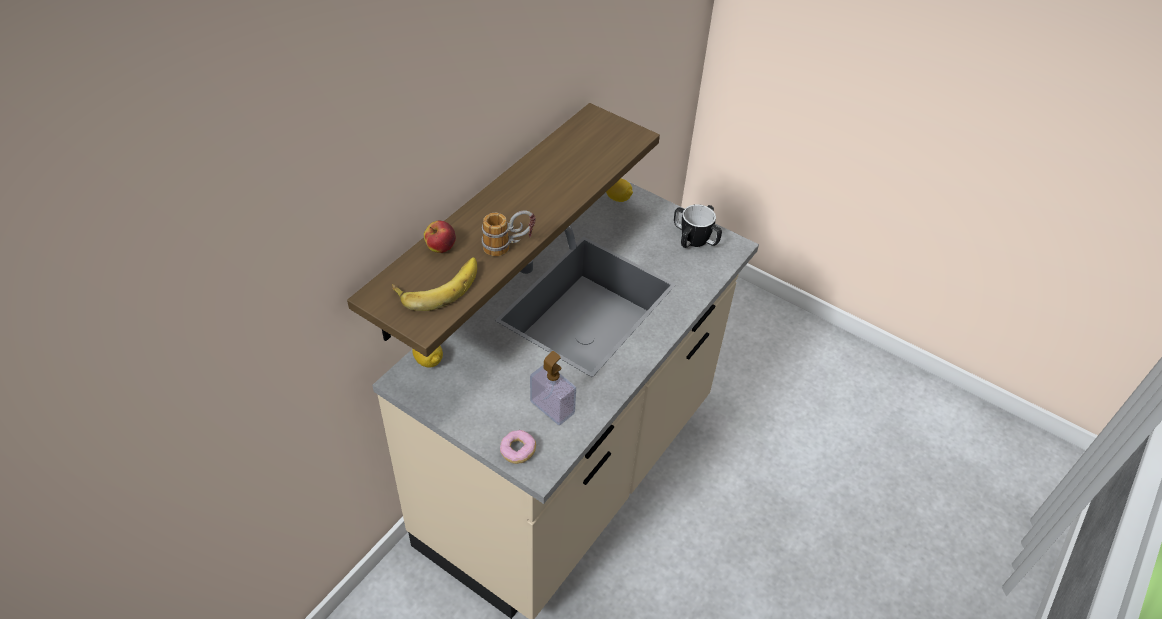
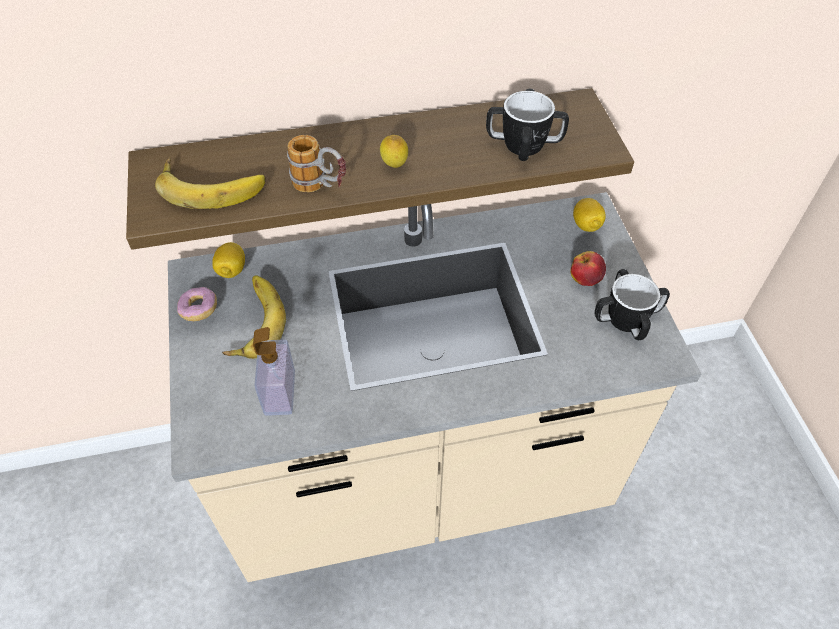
camera: 45 degrees right, 5 degrees up
apple [424,221,456,253] -> apple moved to [570,251,606,286]
donut [500,430,536,464] -> donut moved to [177,287,217,321]
none -> banana [222,275,286,359]
none -> lemon [380,135,408,168]
none -> mug [486,89,569,161]

